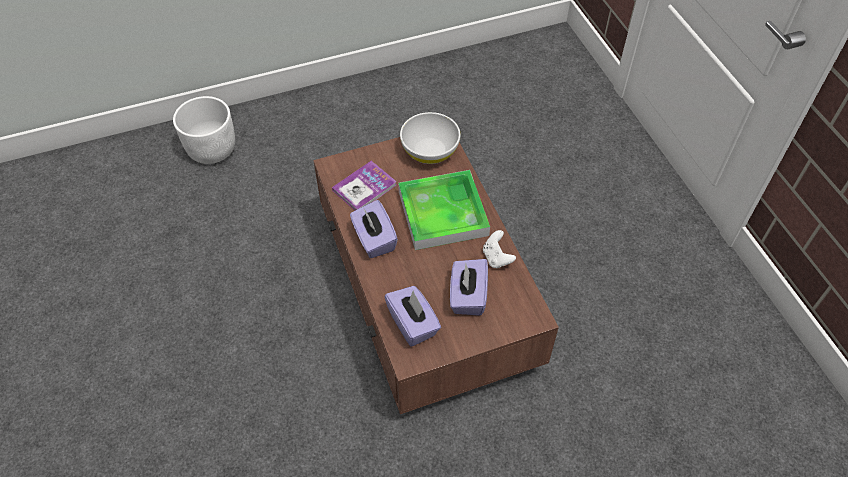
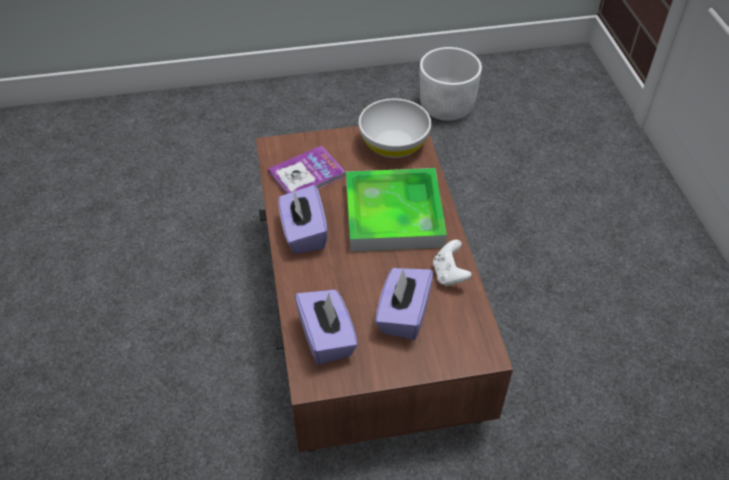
camera: 10 degrees right, 5 degrees down
white planter [173,96,235,164] -> white planter moved to [419,47,482,121]

